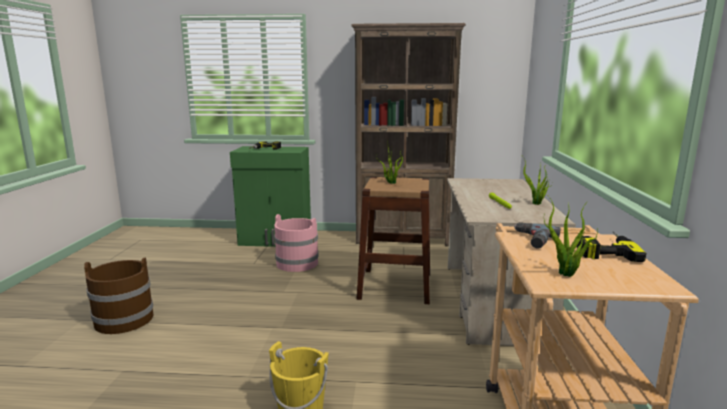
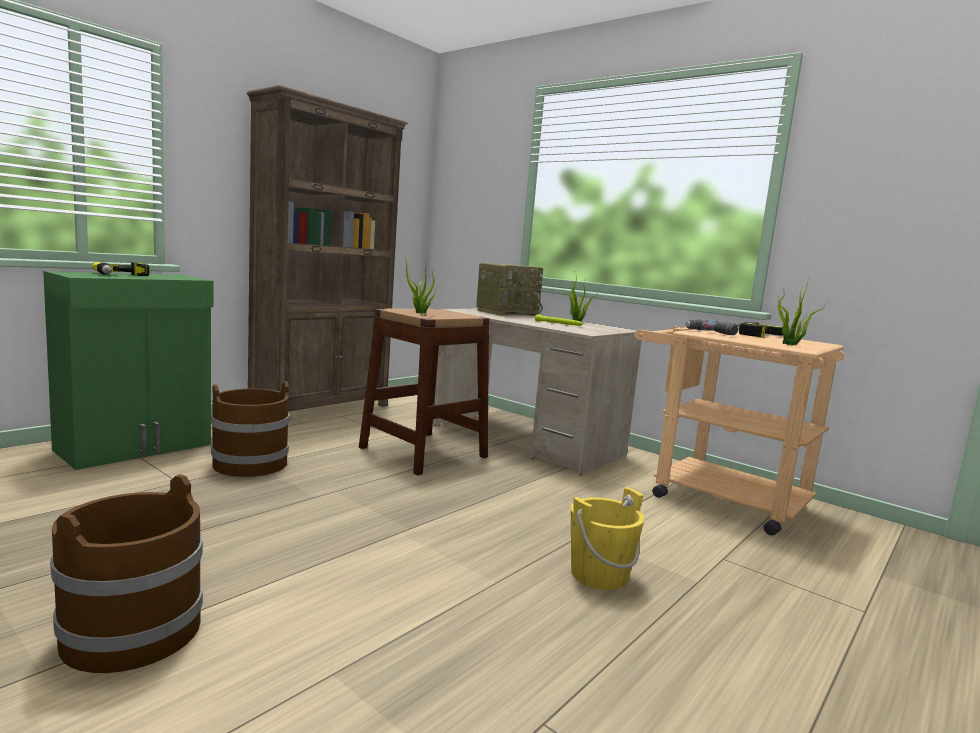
camera: 55 degrees left, 5 degrees down
pink bucket [274,214,319,272] -> brown bucket [211,381,290,477]
none -> radio [476,262,543,316]

